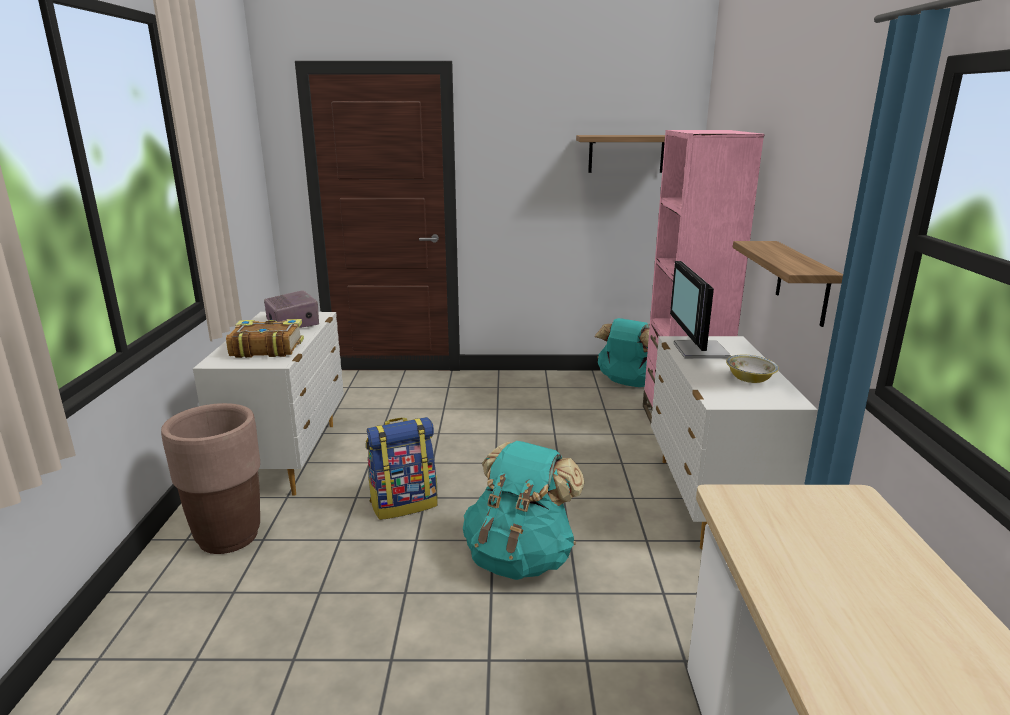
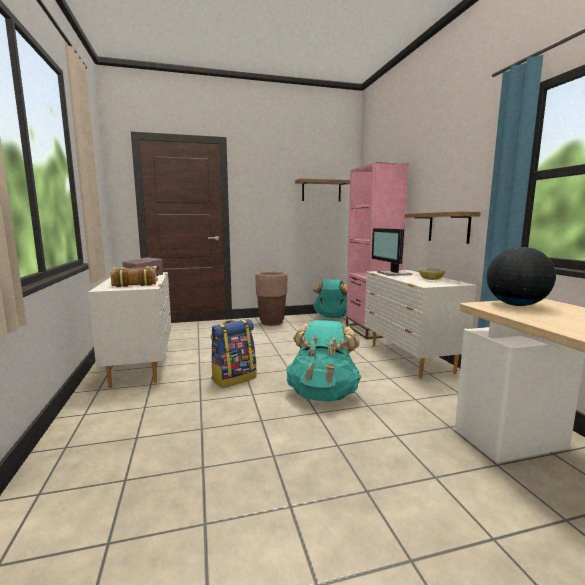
camera: 15 degrees left, 10 degrees down
brown planter [161,403,260,554] -> brown planter moved to [255,271,287,326]
none -> globe [487,247,556,306]

